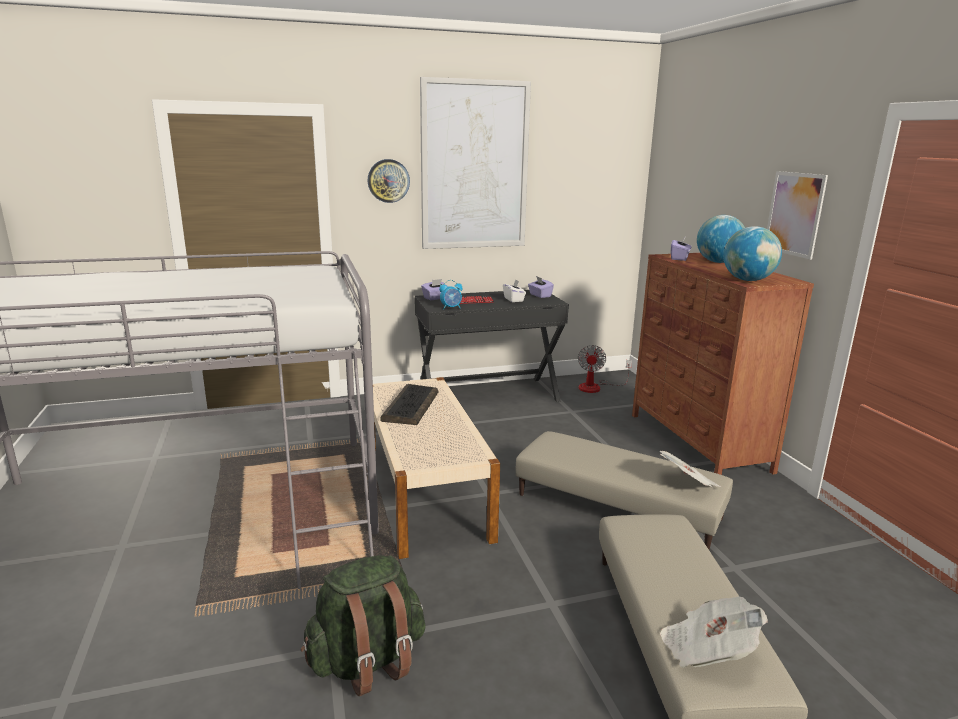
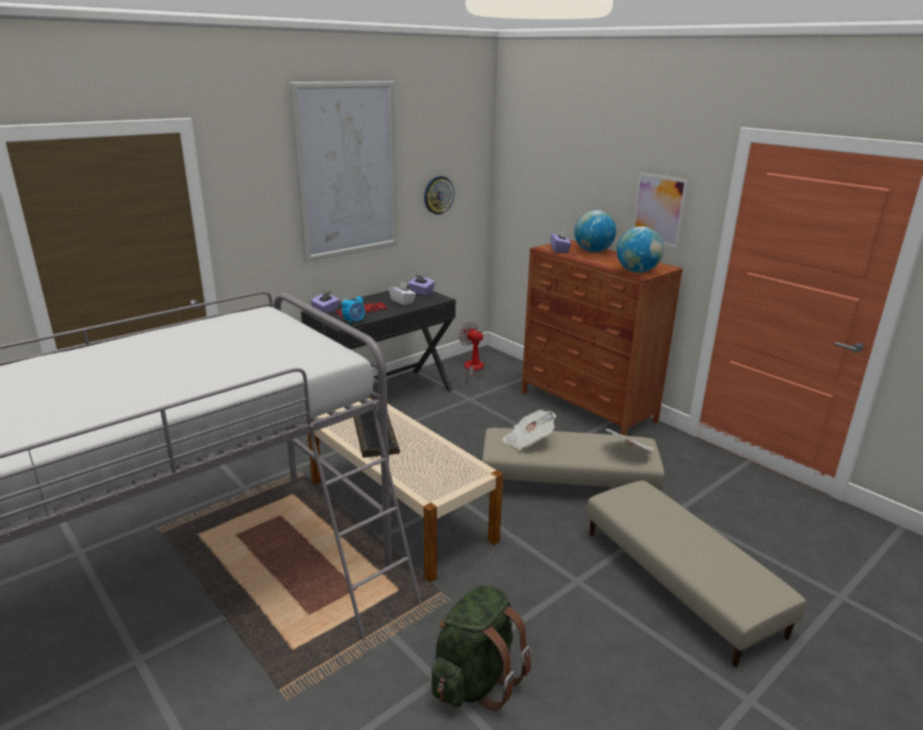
camera: 25 degrees left, 5 degrees up
wall clock [368,159,410,203] -> wall clock moved to [424,176,455,215]
fan [578,345,632,393] -> fan turned 150 degrees clockwise [459,321,485,383]
newspaper [660,596,768,668] -> newspaper moved to [502,410,556,450]

